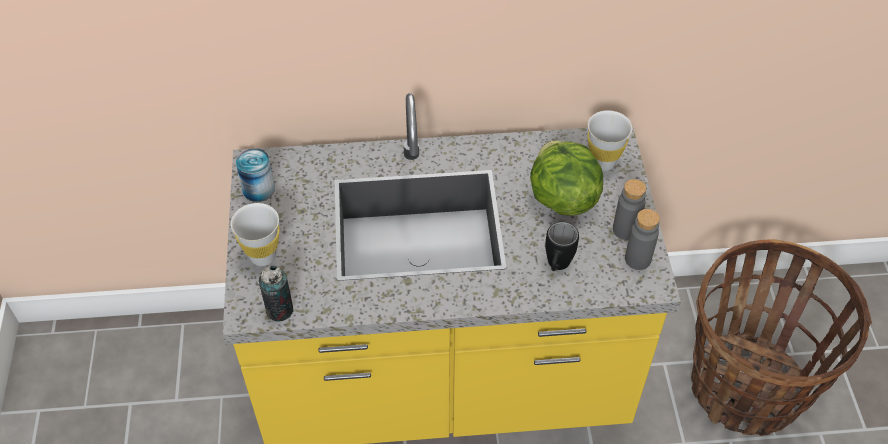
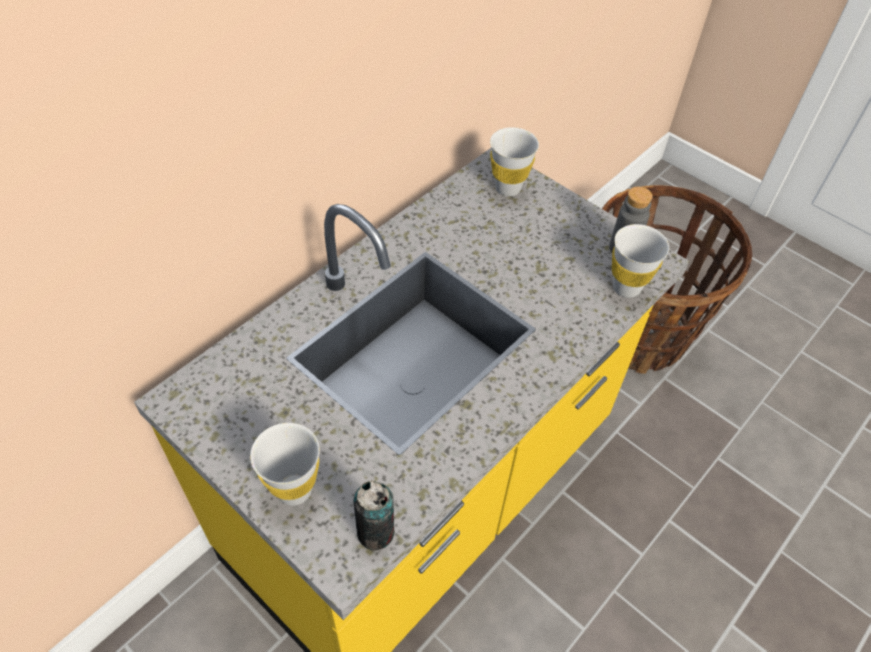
camera: 45 degrees left, 0 degrees up
can [236,149,275,202] -> none
lettuce [530,140,603,215] -> none
black mug [545,222,579,271] -> none
grey bottle [613,179,646,240] -> none
none -> white cup [612,224,669,298]

